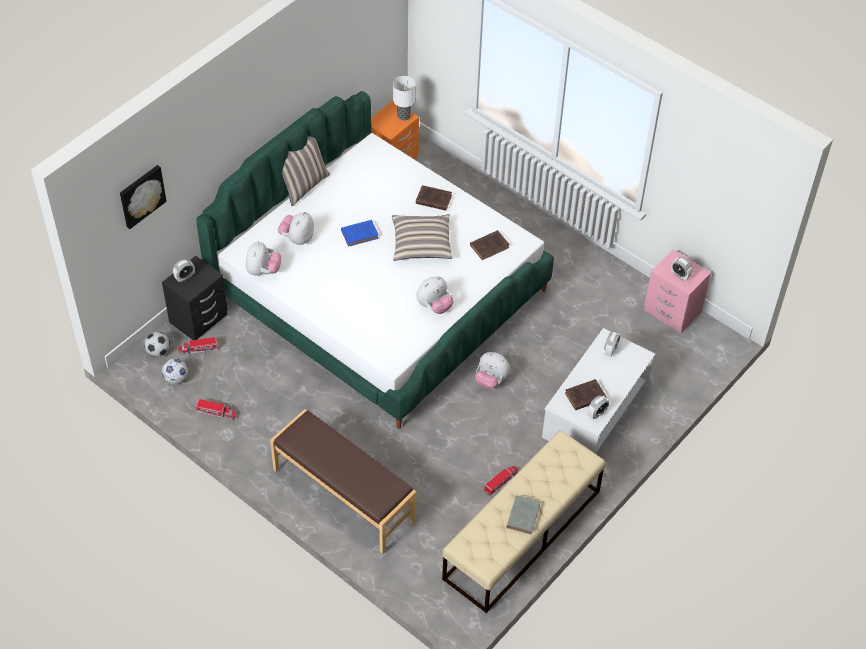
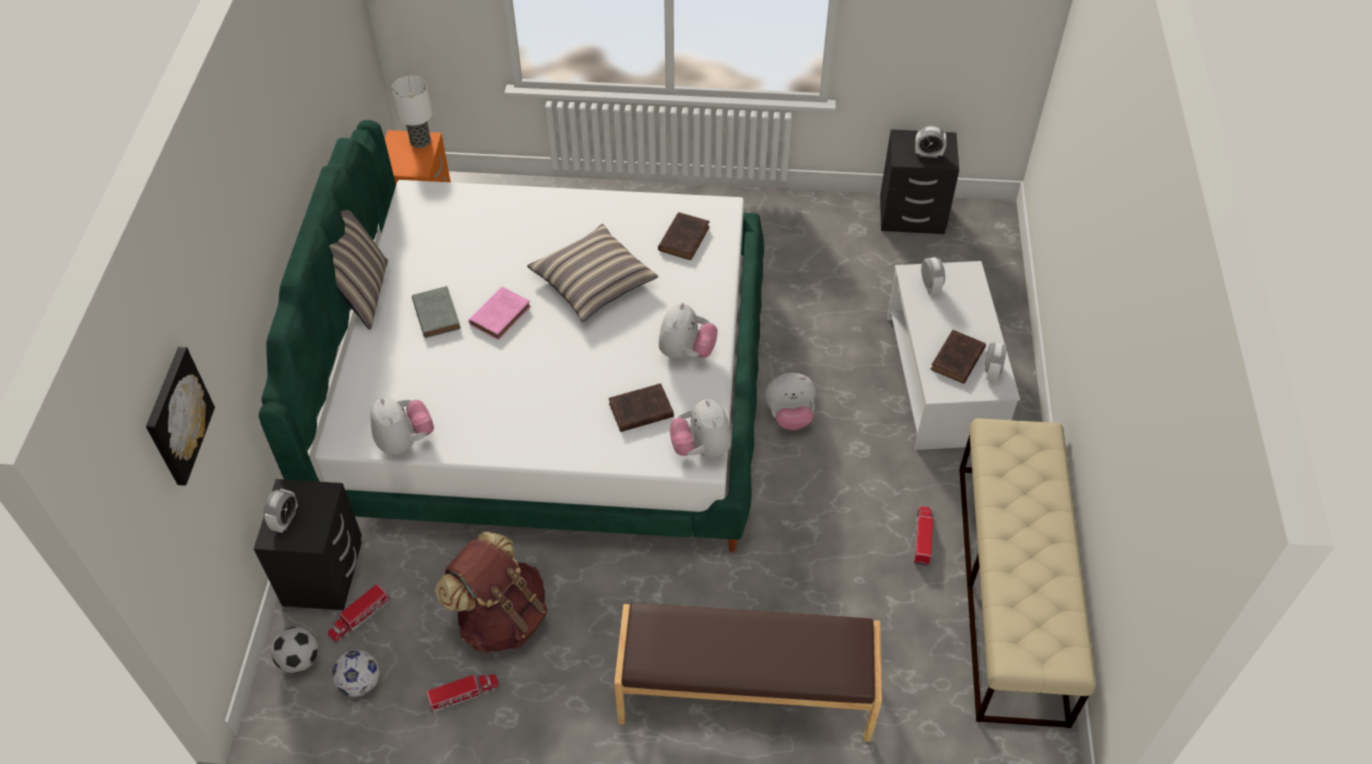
camera: 35 degrees left, 0 degrees up
plush toy [278,212,314,245] -> plush toy moved to [670,399,731,458]
blue book [341,220,379,247] -> pink book [469,287,531,340]
brown book [416,185,452,211] -> brown book moved to [609,383,674,432]
grey book [507,495,541,535] -> grey book moved to [412,286,461,338]
pink nightstand [644,249,711,333] -> black nightstand [880,129,959,234]
none -> brown backpack [435,532,547,654]

